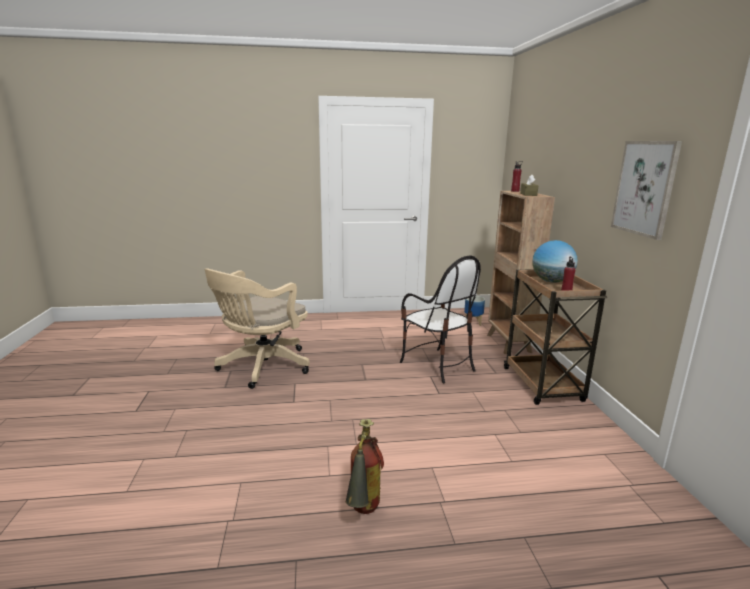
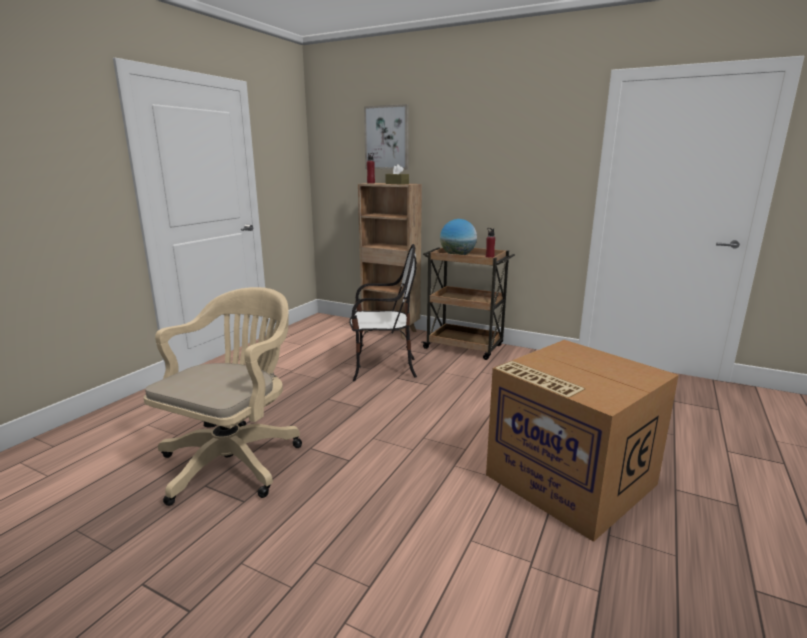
camera: 55 degrees left, 0 degrees up
beige office chair [205,269,310,389] -> beige office chair turned 135 degrees counterclockwise [144,287,302,506]
fire extinguisher [346,419,384,514] -> cardboard box [486,340,679,542]
planter [464,296,485,326] -> none
picture [611,141,682,240] -> picture moved to [364,104,409,170]

